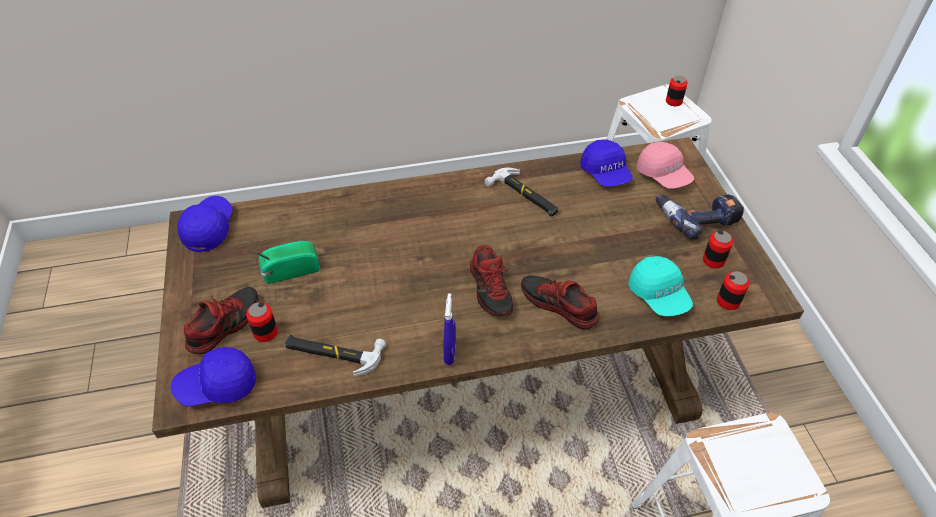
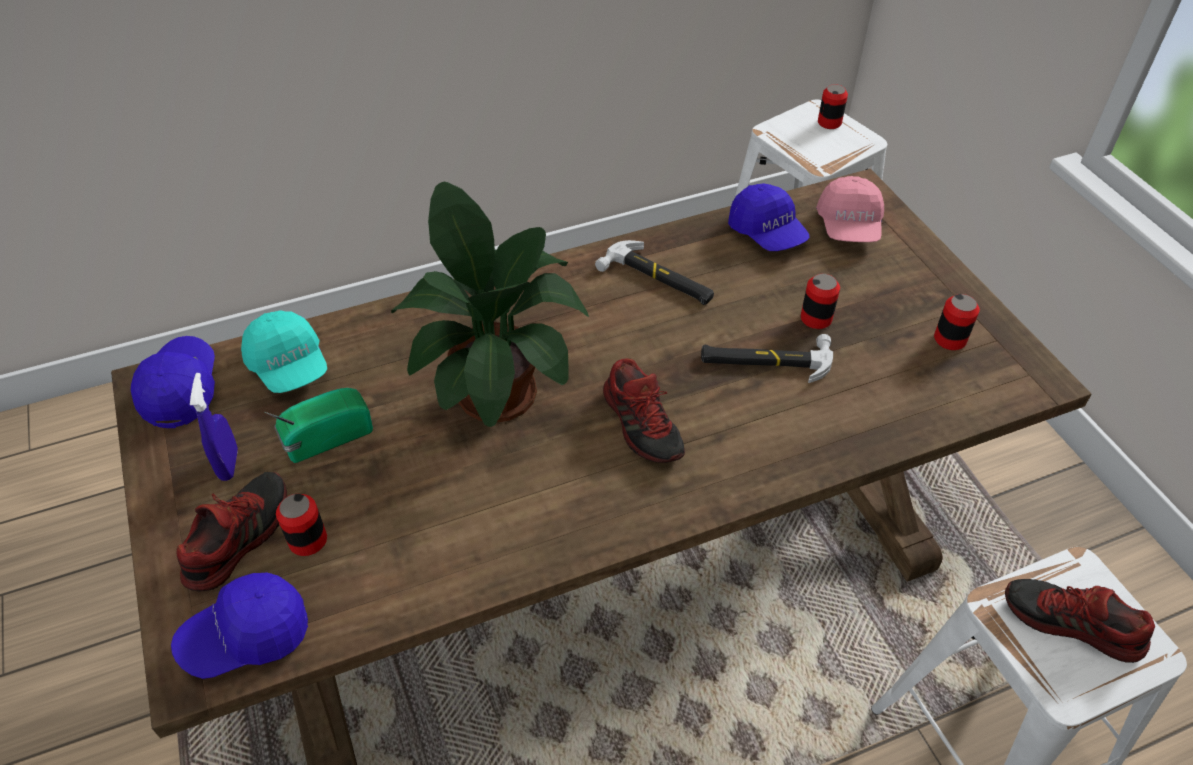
camera: 10 degrees left, 0 degrees up
hammer [285,335,386,376] -> hammer moved to [701,334,833,383]
blue spray bottle [444,293,456,365] -> blue spray bottle moved to [190,373,238,481]
shoe [521,275,599,330] -> shoe moved to [1005,579,1155,663]
turquoise cap [628,256,693,316] -> turquoise cap moved to [241,310,327,393]
pink cap [637,142,694,189] -> pink cap turned 45 degrees clockwise [816,176,884,242]
power drill [656,194,744,240] -> none
can [717,271,750,310] -> can moved to [801,274,840,329]
none -> potted plant [391,182,589,427]

